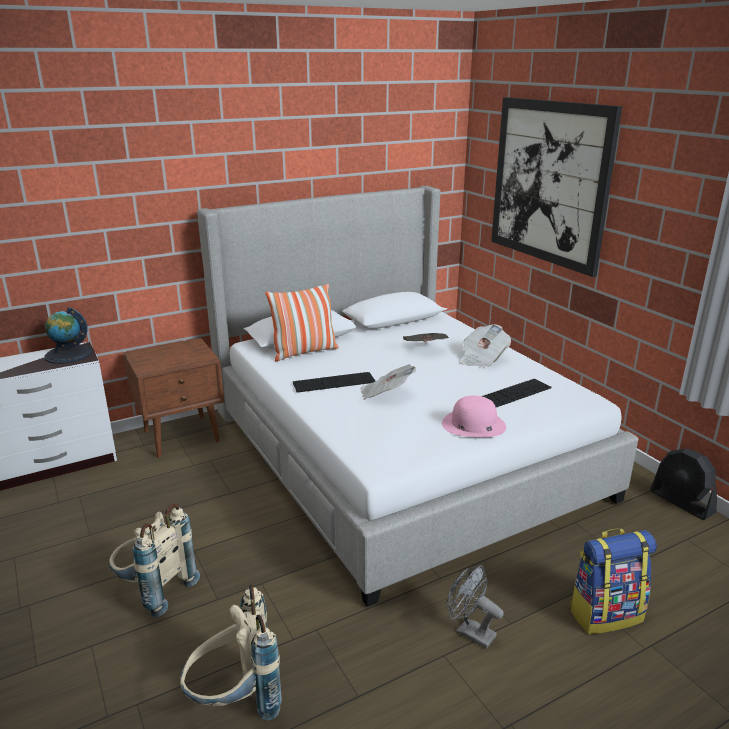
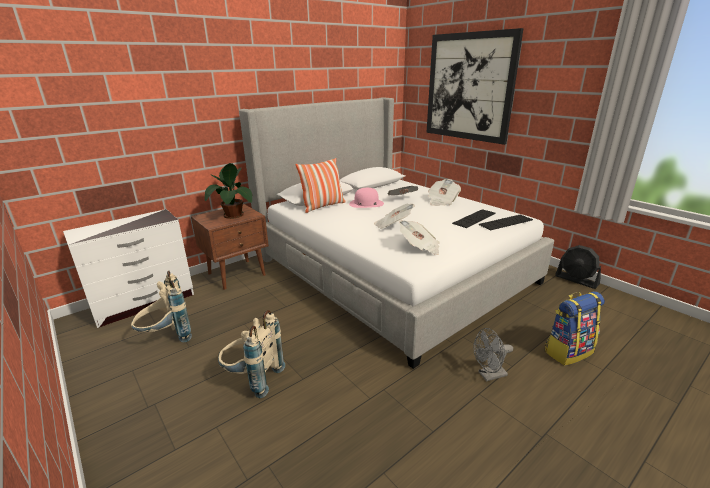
camera: 10 degrees left, 0 degrees up
globe [45,307,92,364] -> none
beige backpack [180,585,282,721] -> beige backpack moved to [131,271,192,342]
keyboard [293,372,375,393] -> keyboard moved to [479,215,533,230]
pink hat [442,396,506,437] -> pink hat moved to [349,188,384,208]
grey fan [447,565,504,649] -> grey fan turned 45 degrees counterclockwise [473,328,513,381]
none -> potted plant [205,163,252,219]
none -> newspaper [399,220,440,255]

